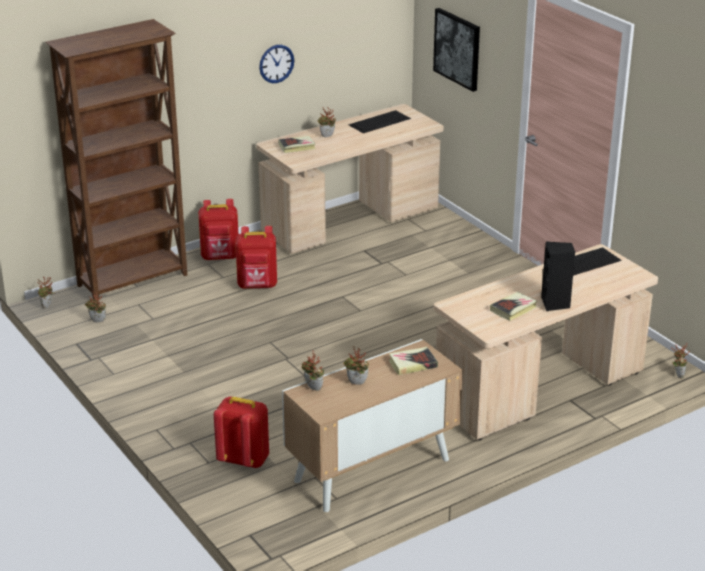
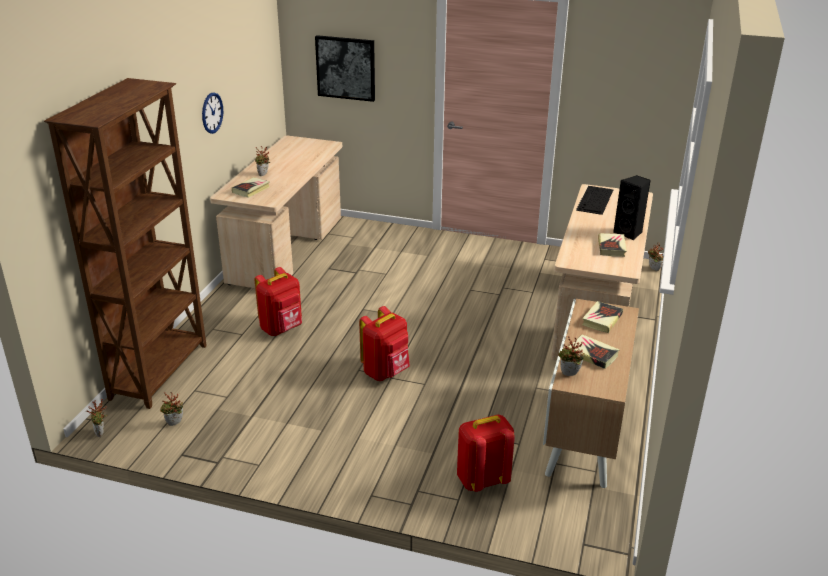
camera: 40 degrees left, 0 degrees up
red backpack [198,199,239,260] -> red backpack moved to [359,306,410,381]
potted plant [343,346,369,385] -> book [569,334,620,369]
keyboard [348,110,411,133] -> none

